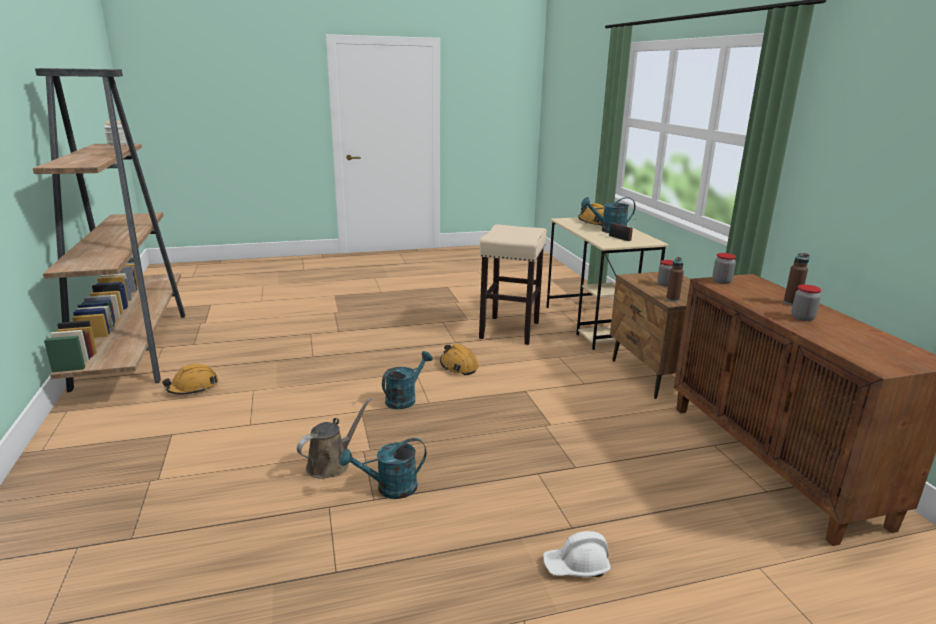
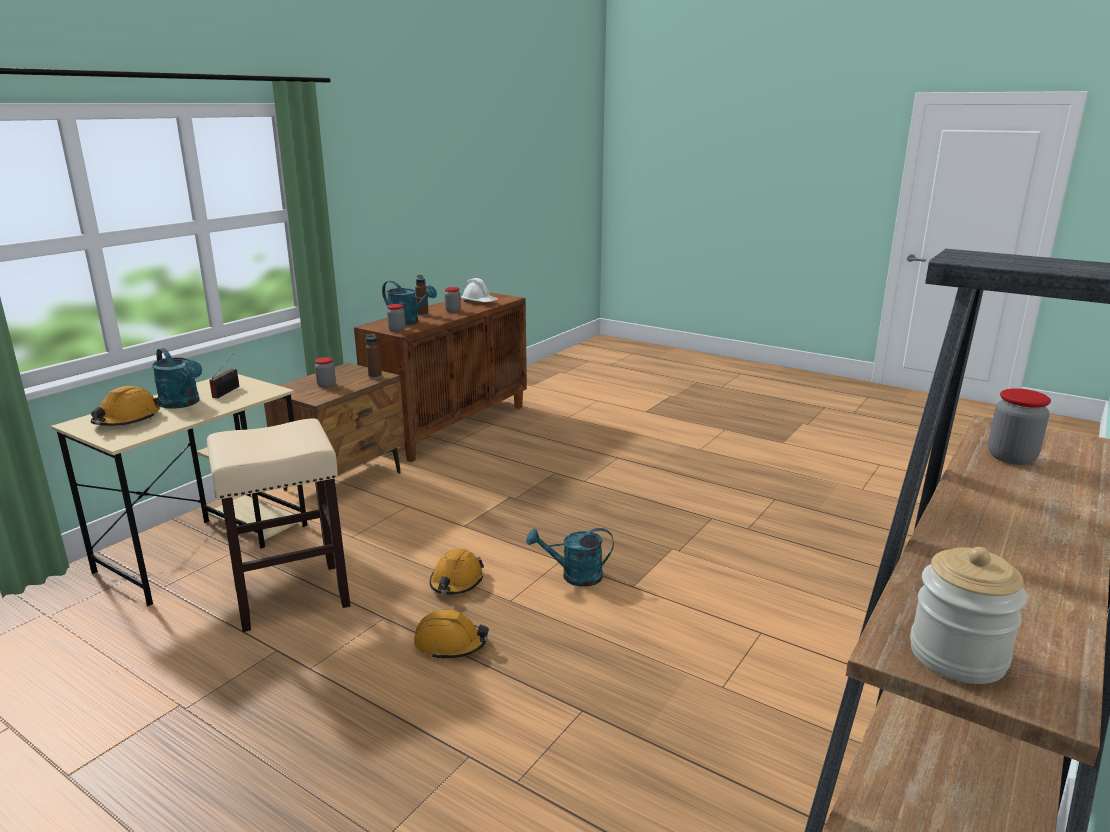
camera: 130 degrees left, 0 degrees up
orange hard hat [162,364,218,395] -> orange hard hat moved to [414,610,489,660]
brown watering can [297,398,372,479] -> none
turquoise watering can [339,438,426,499] -> turquoise watering can moved to [382,281,437,325]
white hard hat [543,531,611,577] -> white hard hat moved to [461,278,498,302]
none -> jar [988,388,1051,465]

